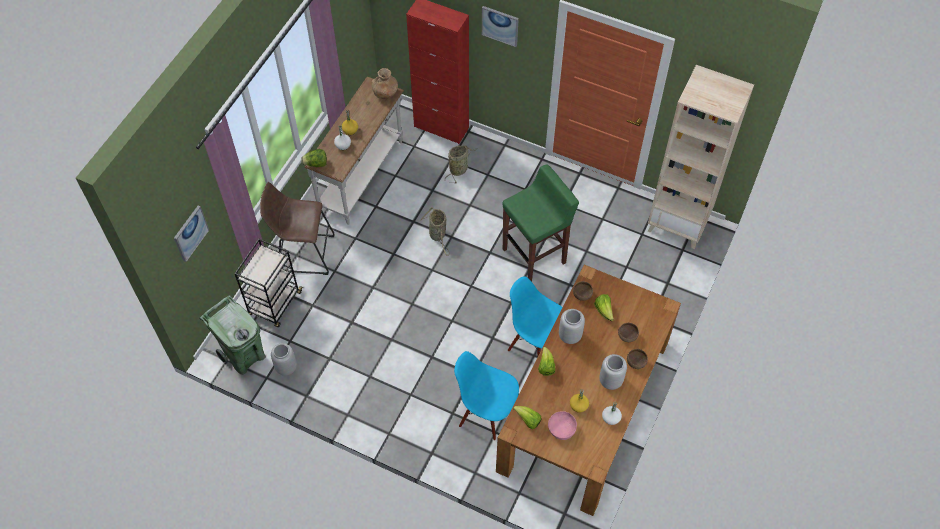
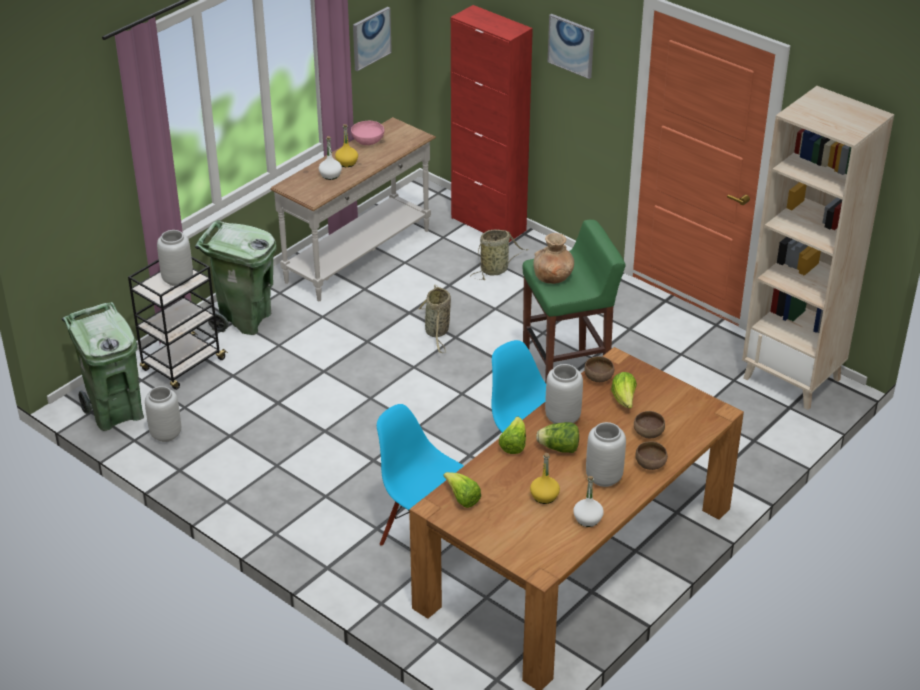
camera: 15 degrees right, 20 degrees down
picture [174,206,209,262] -> picture moved to [353,7,392,71]
brown stool [260,182,335,275] -> green trash can [195,220,277,335]
lettuce [301,149,327,167] -> lettuce moved to [536,422,579,453]
brown vase [371,68,398,99] -> brown vase moved to [533,233,574,284]
pink bowl [548,411,577,440] -> pink bowl moved to [351,121,384,145]
none -> grey vase [157,230,193,286]

